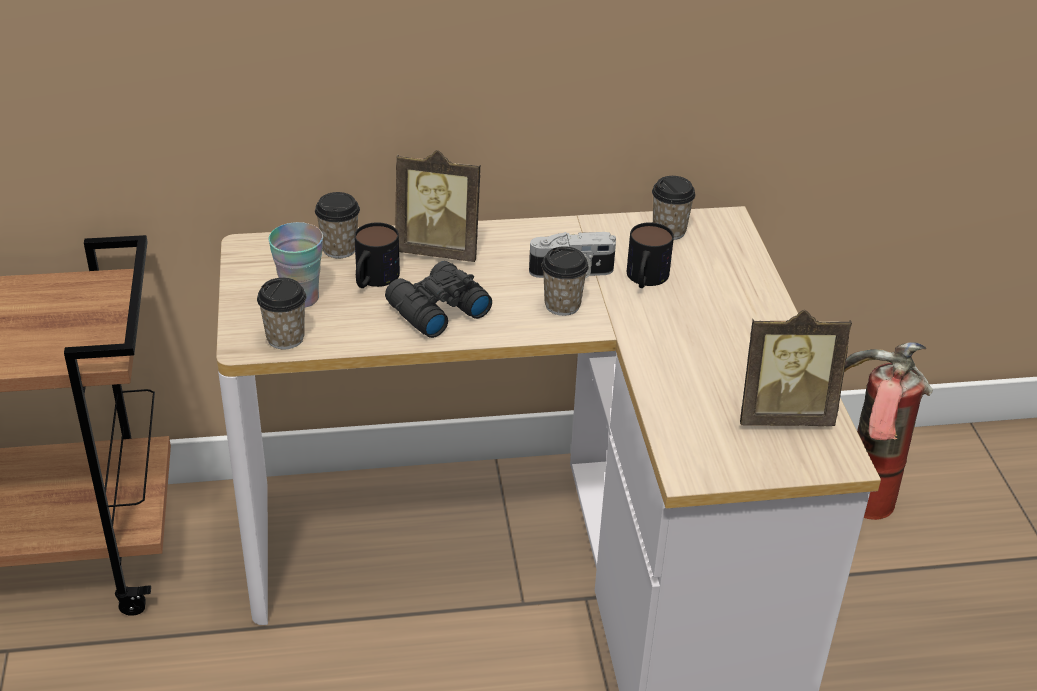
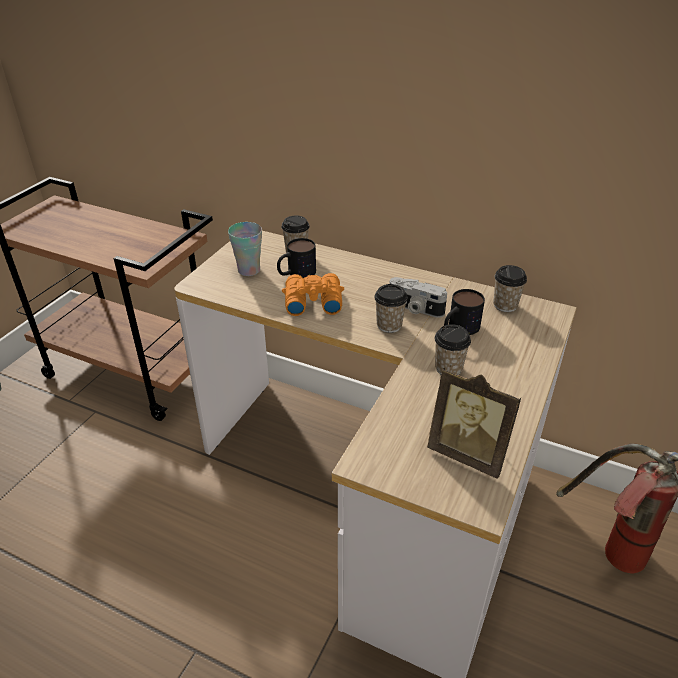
camera: 35 degrees right, 0 degrees up
cup [257,278,307,349] -> cup moved to [435,324,471,375]
black binoculars [385,261,492,338] -> orange binoculars [282,273,344,316]
picture frame [395,150,480,262] -> none

